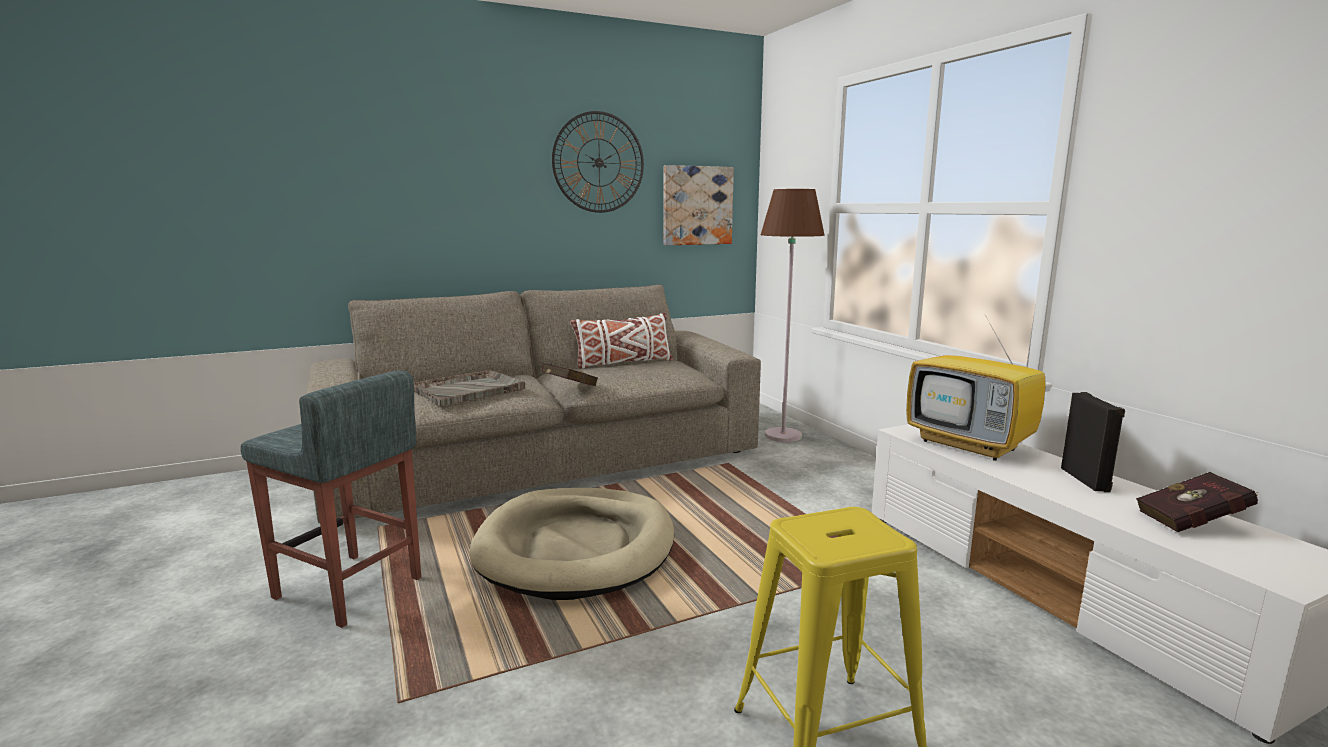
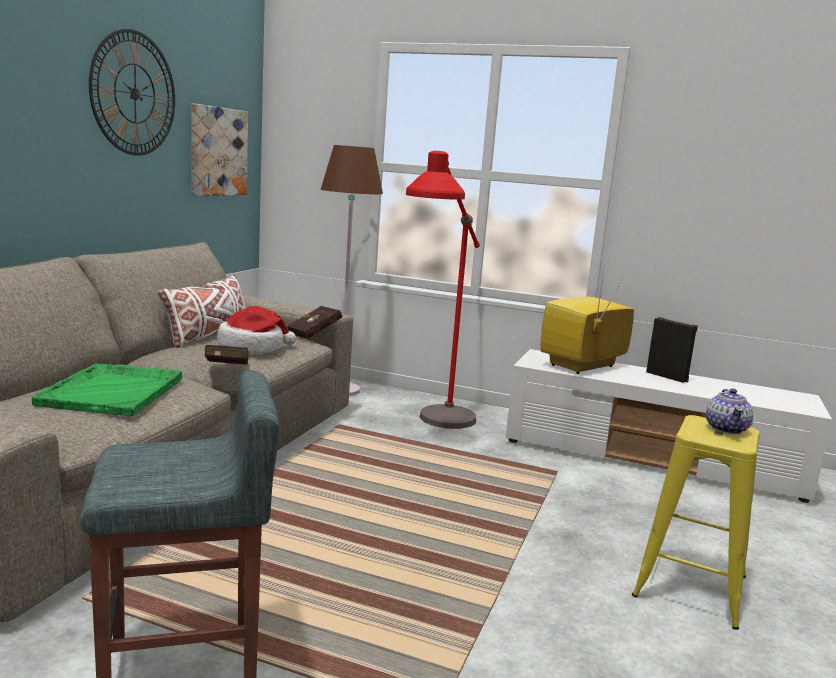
camera: 45 degrees left, 0 degrees up
grey tray [414,370,525,406] -> green tray [32,363,182,416]
beige dog bed [470,488,674,600] -> none
television [906,303,1046,461] -> television turned 135 degrees clockwise [541,263,634,374]
red book [1136,472,1258,532] -> red book moved to [287,306,343,339]
none -> hat [217,306,296,353]
none -> red floor lamp [406,151,480,429]
none -> teapot [706,388,753,434]

